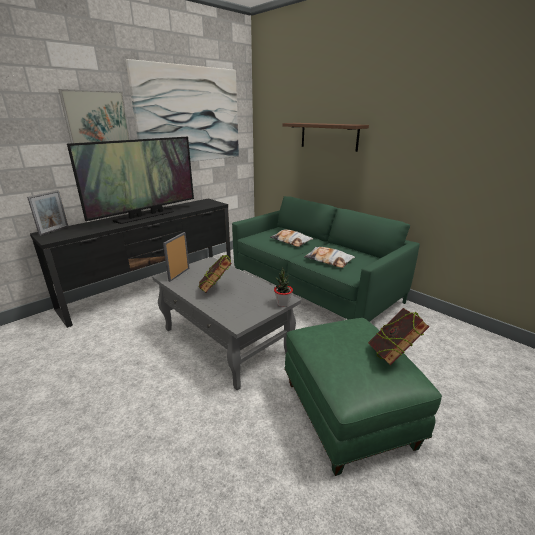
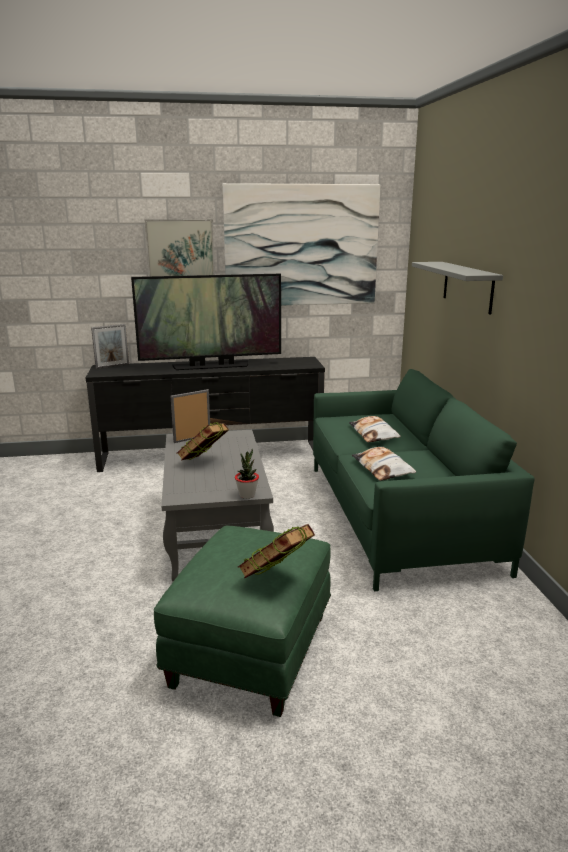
camera: 35 degrees right, 5 degrees down
brown shelf [283,123,369,152] -> grey shelf [412,262,503,314]

